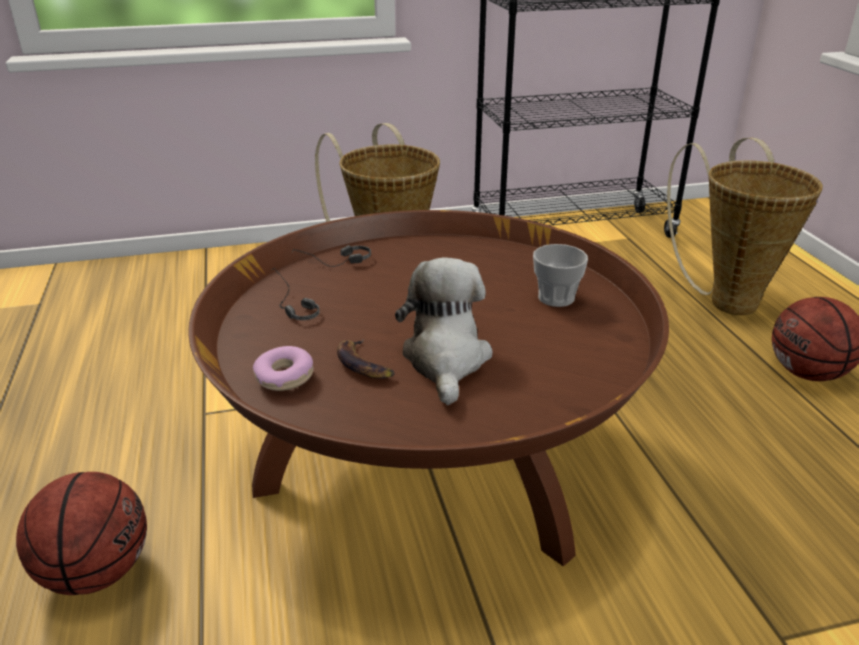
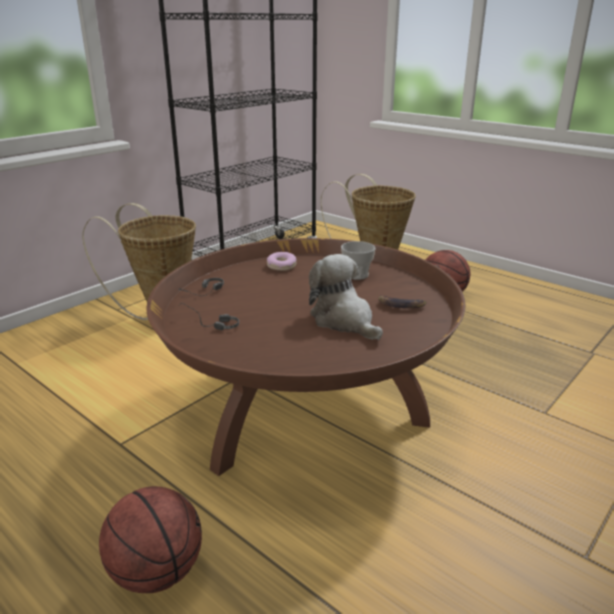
camera: 35 degrees left, 5 degrees down
donut [253,346,314,391] -> donut moved to [267,252,297,271]
banana [337,339,395,379] -> banana moved to [378,295,426,308]

